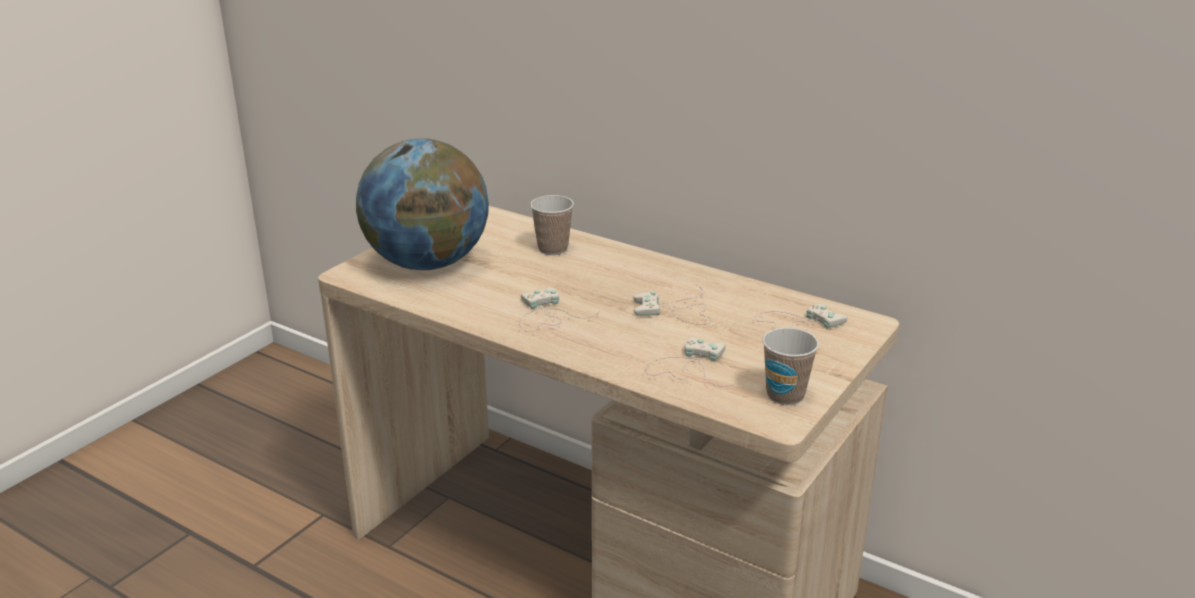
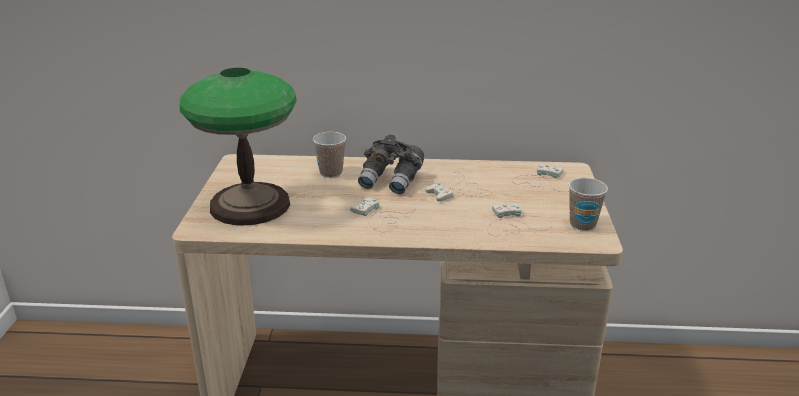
camera: 30 degrees left, 0 degrees up
globe [356,138,489,270] -> table lamp [180,68,297,226]
none -> grey binoculars [358,135,424,194]

